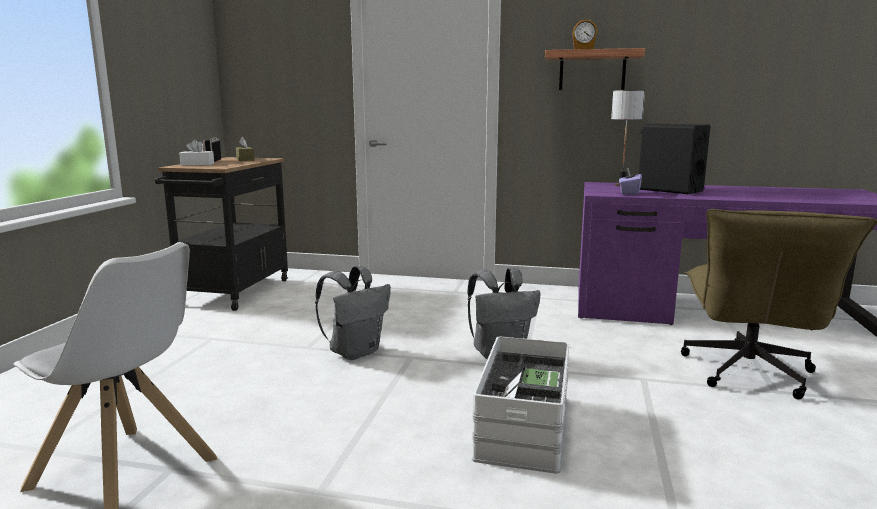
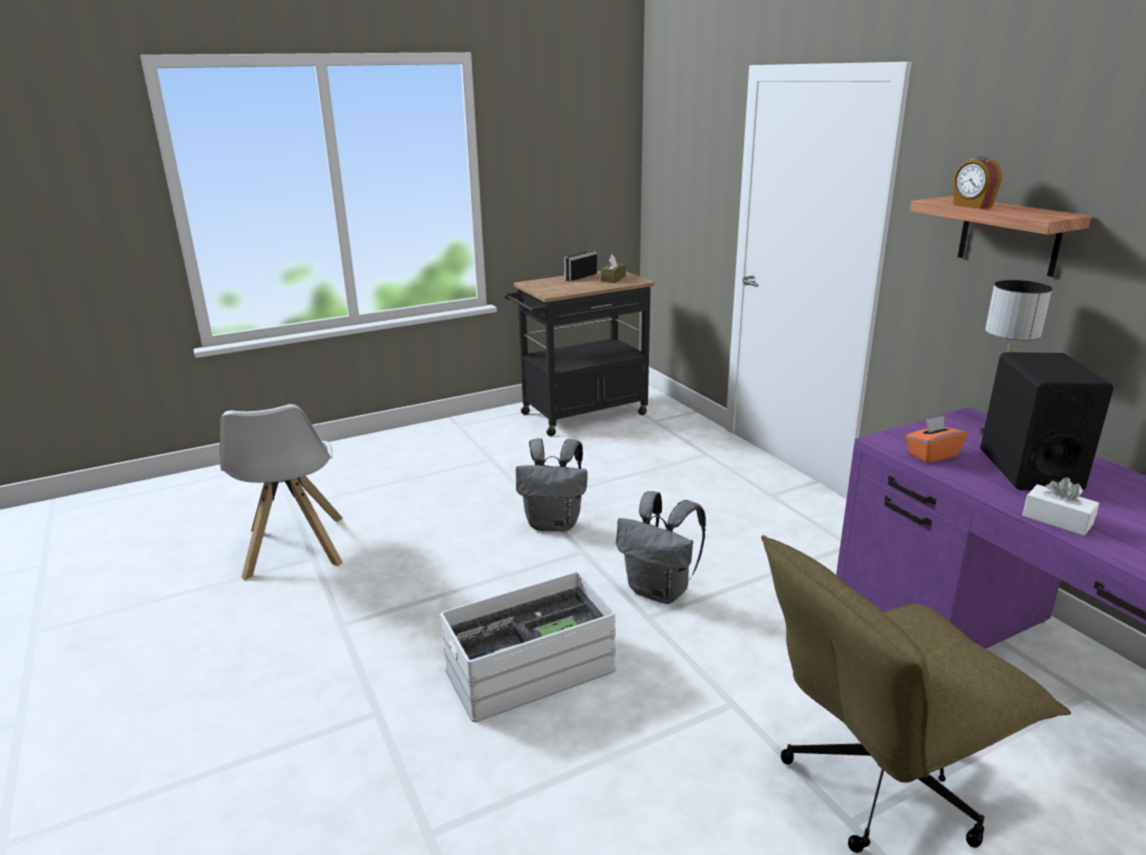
camera: 50 degrees right, 10 degrees up
white tissue box [179,140,214,165] -> white tissue box moved to [1022,477,1099,536]
purple tissue box [619,168,642,195] -> orange tissue box [906,416,968,463]

